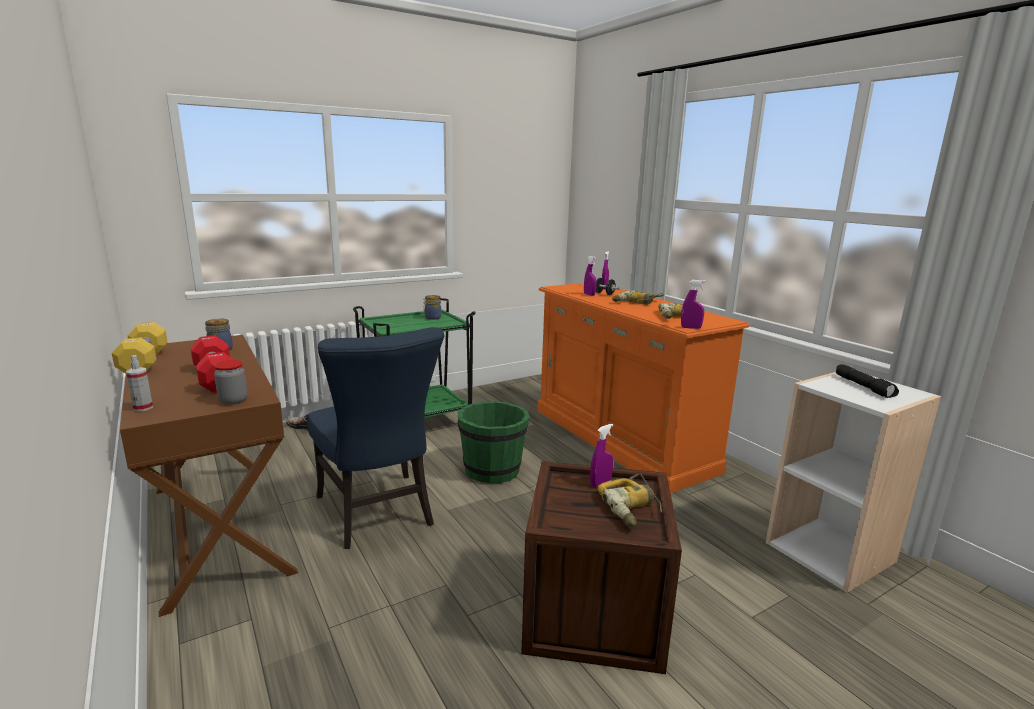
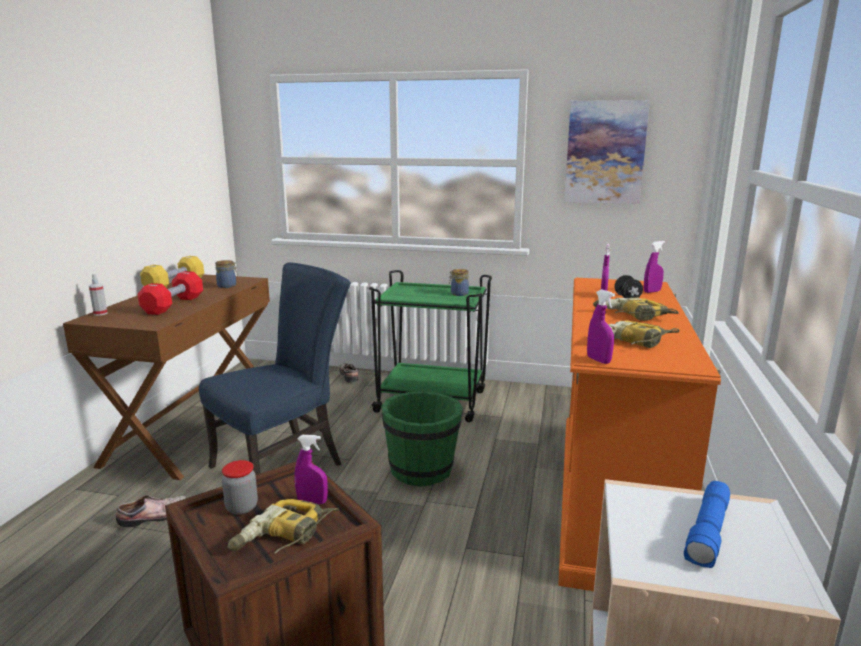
camera: 45 degrees right, 0 degrees up
jar [214,360,247,405] -> jar moved to [222,460,258,515]
blue chair [307,327,445,549] -> blue chair turned 150 degrees counterclockwise [199,262,351,475]
black flashlight [836,364,899,398] -> blue flashlight [684,481,730,568]
none -> shoe [116,495,186,527]
none -> picture [564,100,650,204]

